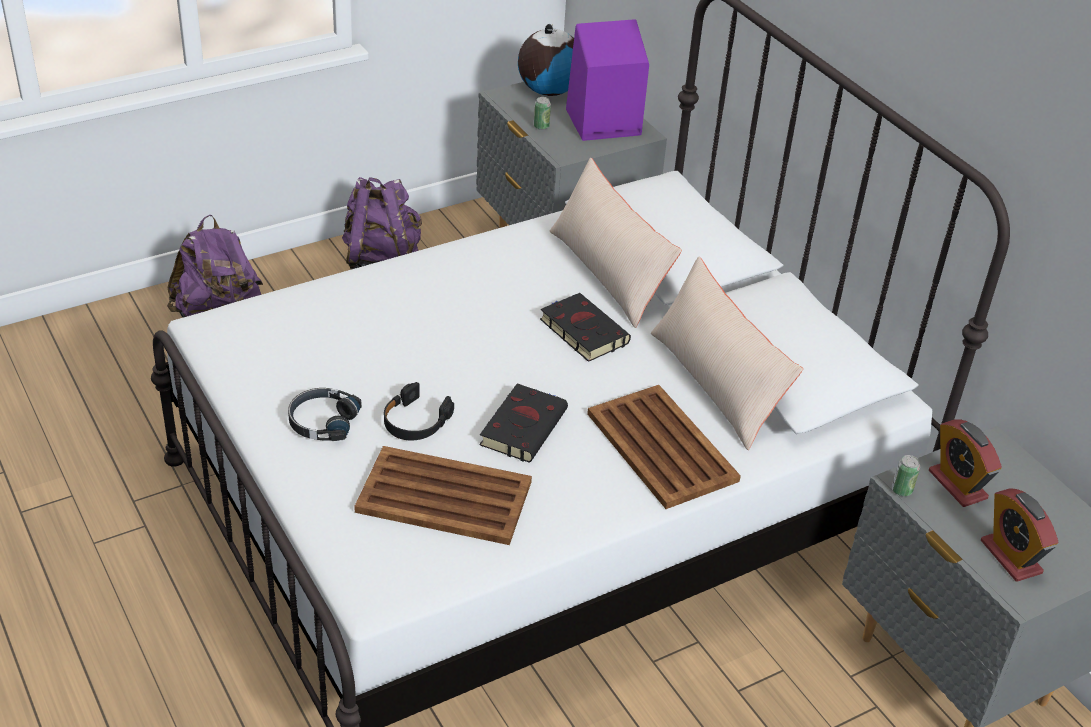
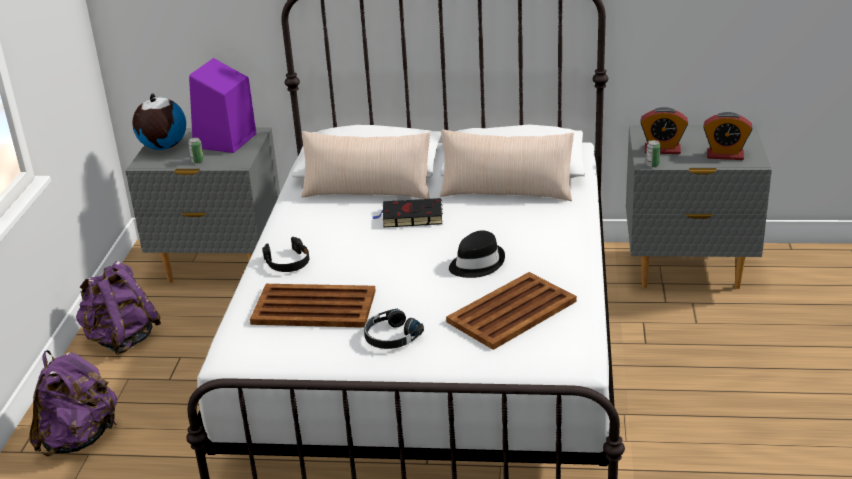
camera: 50 degrees left, 10 degrees down
black headphones [384,382,454,440] -> black headphones moved to [262,237,309,272]
black book [479,383,568,463] -> black hat [449,230,505,278]
brown tray [587,385,741,509] -> brown tray moved to [250,284,376,328]

